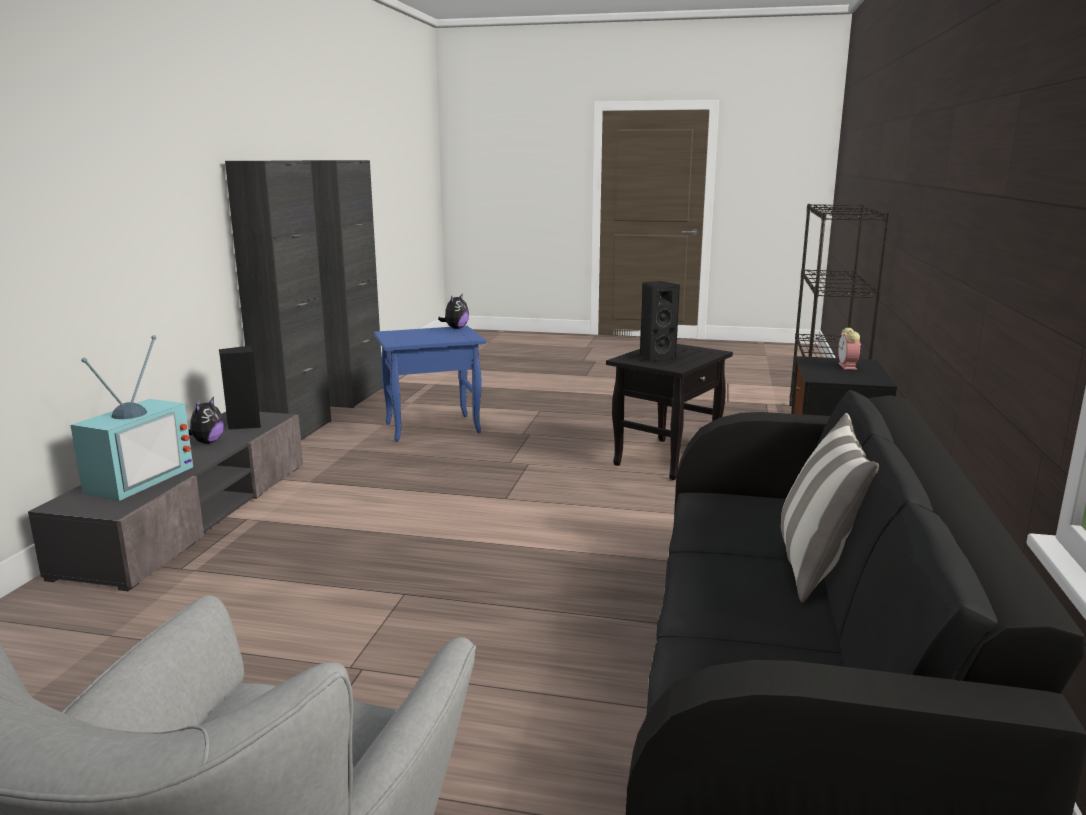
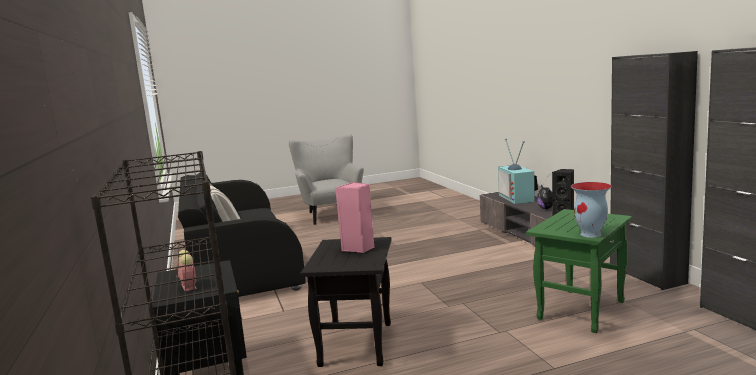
camera: 150 degrees right, 5 degrees down
blue side table [374,326,486,442] -> green side table [526,209,632,333]
plush toy [438,293,469,329] -> vase [571,182,612,238]
black speaker [640,281,680,361] -> pink speaker [335,182,375,253]

